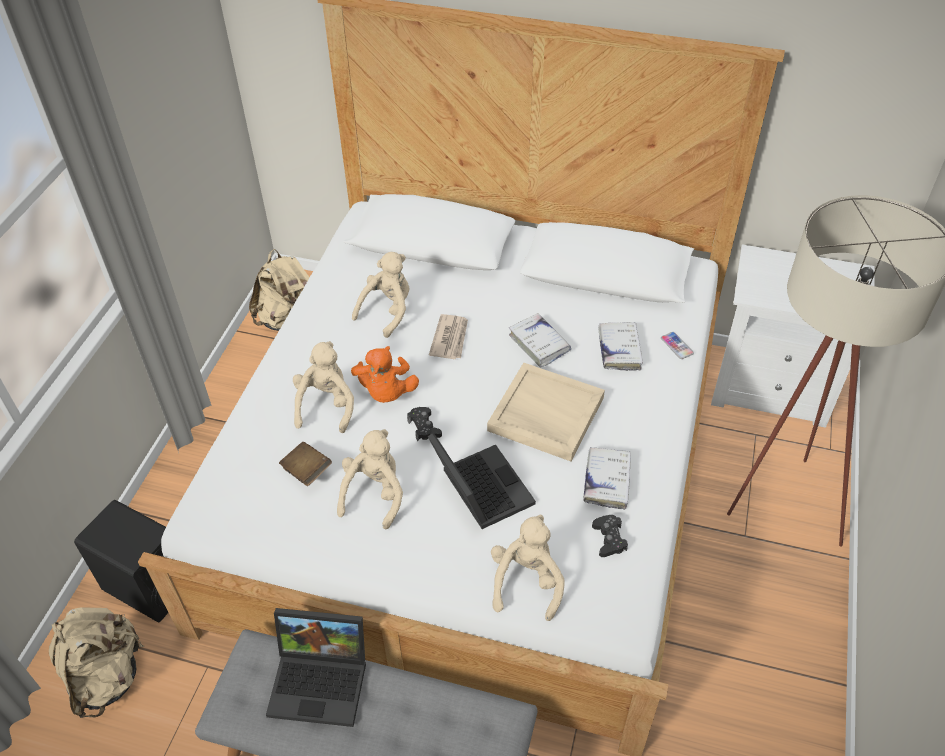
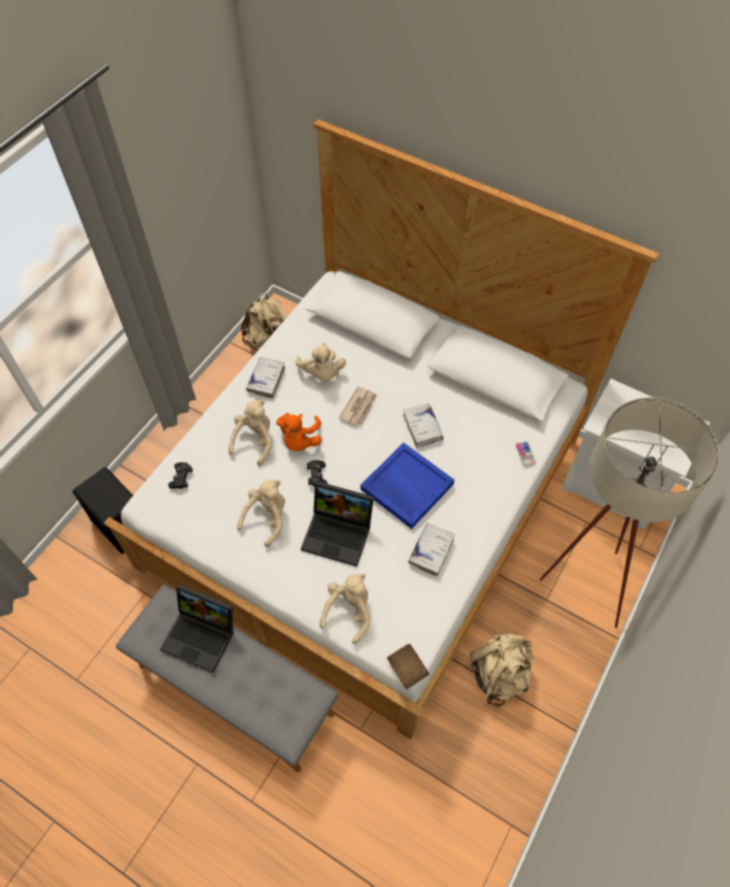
camera: 15 degrees right, 10 degrees up
beige backpack [49,607,144,718] -> beige backpack moved to [470,633,534,707]
brown book [279,442,332,486] -> brown book moved to [387,644,429,689]
beige plush toy [352,252,410,338] -> beige plush toy turned 105 degrees clockwise [295,343,346,381]
laptop [428,433,536,529] -> laptop turned 120 degrees clockwise [301,481,374,567]
beige tray [487,363,605,461] -> blue tray [360,442,454,529]
black game controller [592,515,628,557] -> black game controller moved to [168,462,193,489]
white book [598,322,643,371] -> white book moved to [246,357,285,398]

